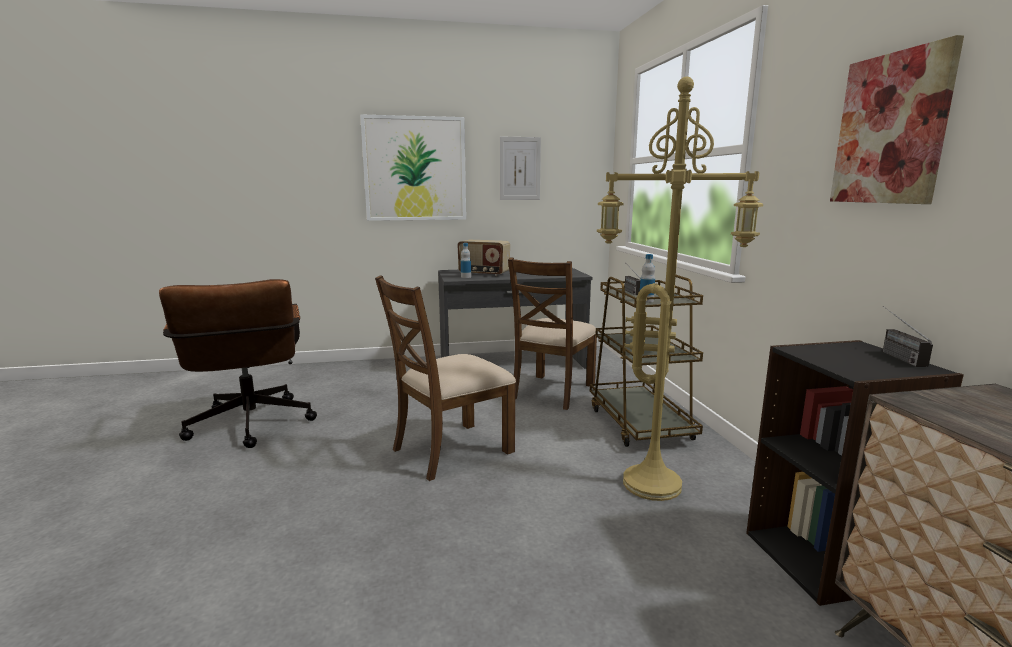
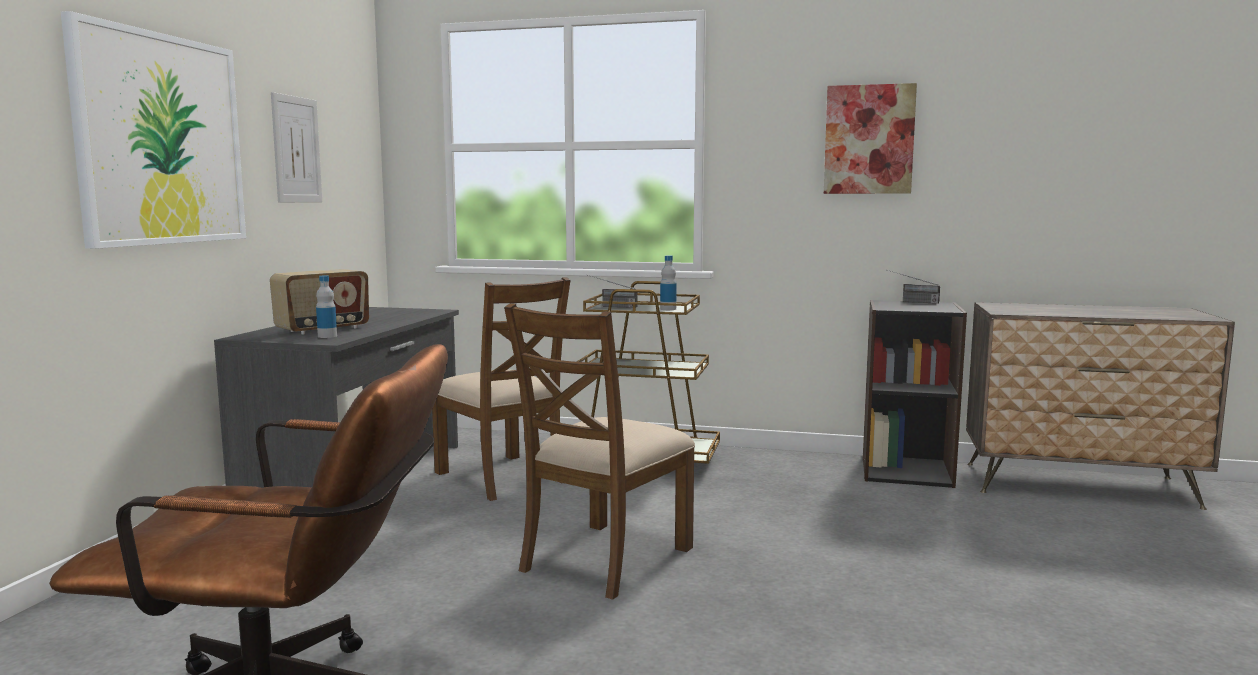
camera: 65 degrees left, 5 degrees down
brown chair [375,275,516,481] -> brown chair turned 45 degrees clockwise [504,303,695,600]
yellow floor lamp [597,77,763,501] -> none

